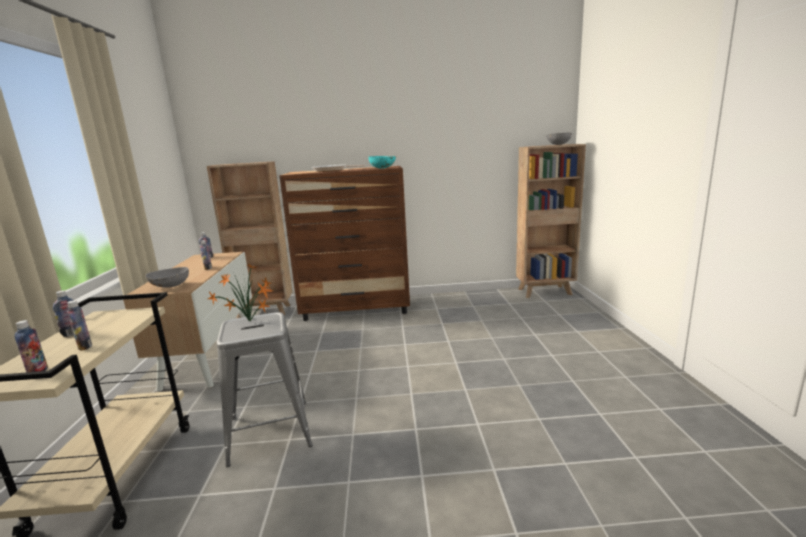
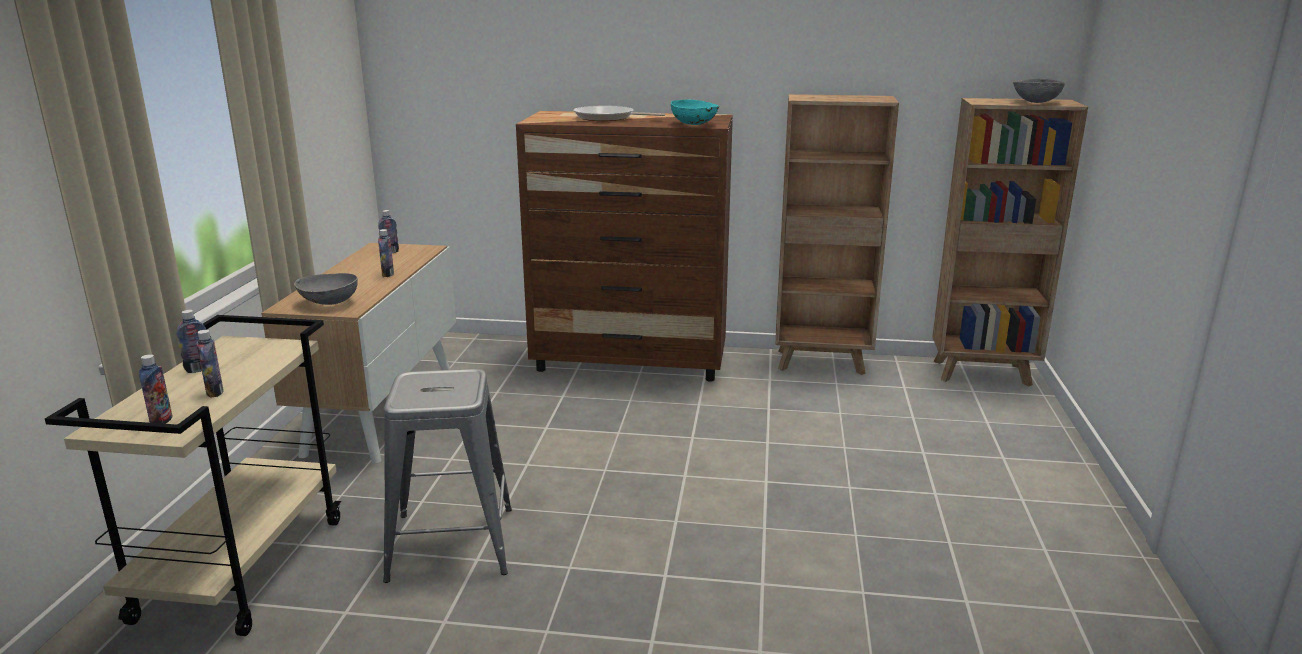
camera: 10 degrees right, 5 degrees up
brown bookcase [207,161,292,318] -> brown bookcase moved to [776,94,899,375]
potted plant [208,264,273,322] -> none

